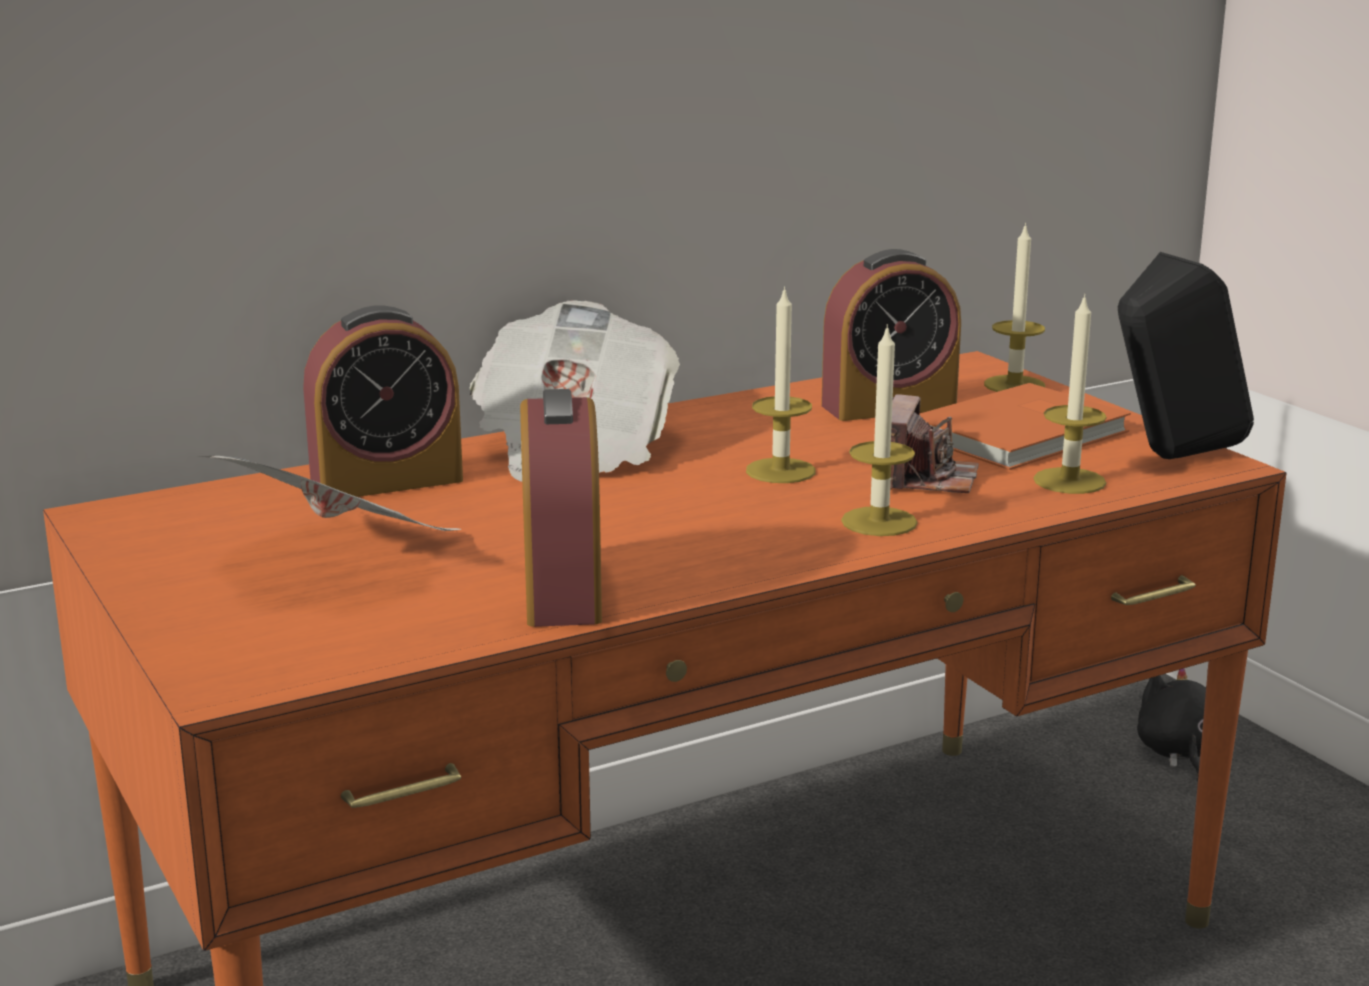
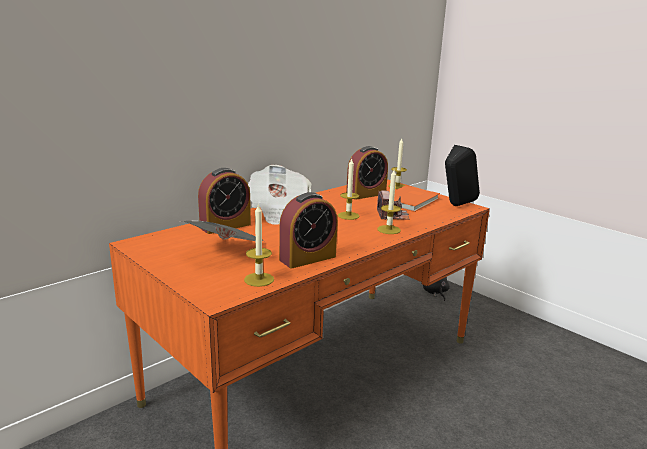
camera: 15 degrees left, 0 degrees up
alarm clock [520,389,602,627] -> alarm clock turned 105 degrees counterclockwise [279,192,338,268]
candle [1034,294,1107,494] -> candle moved to [244,203,274,287]

